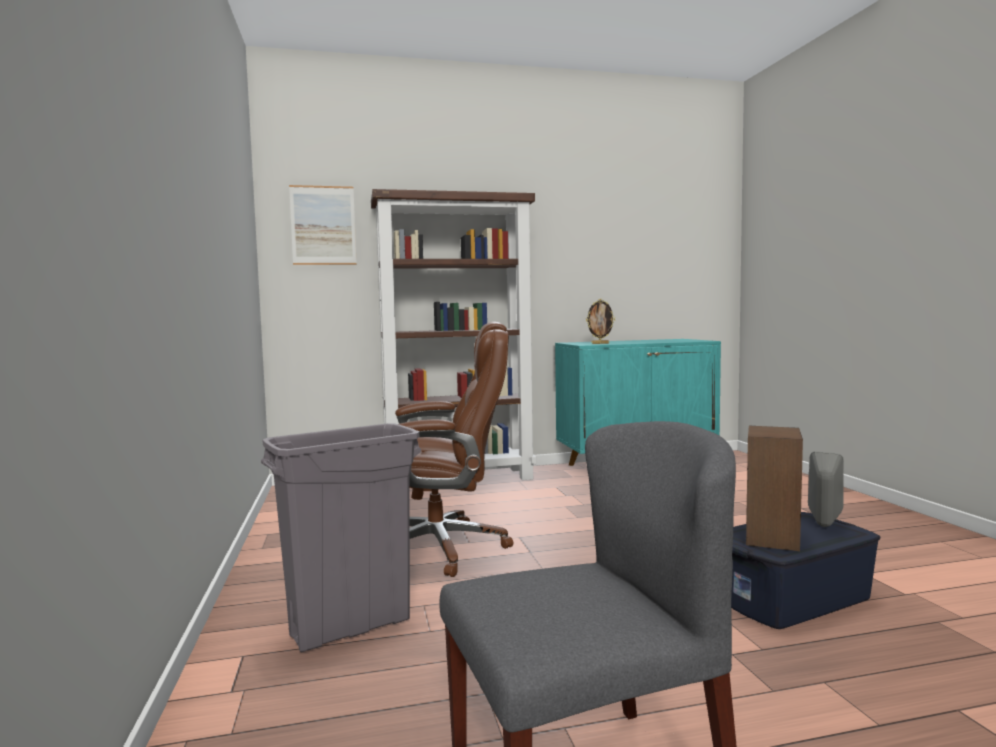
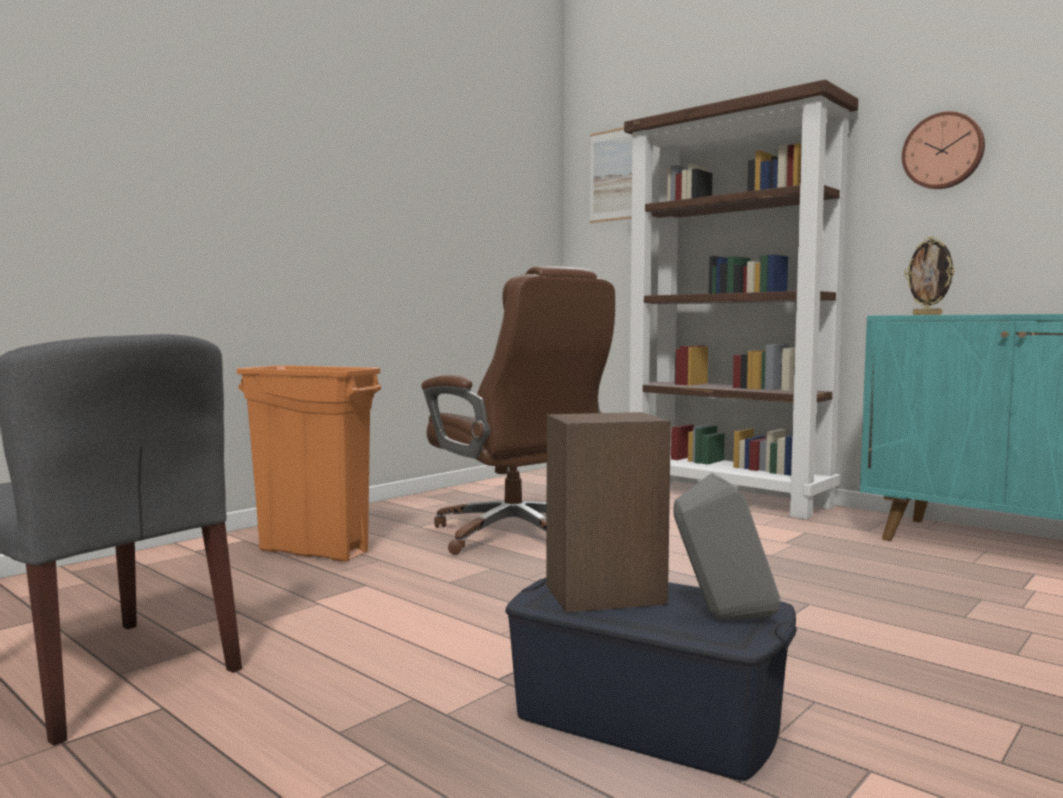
camera: 55 degrees right, 0 degrees up
grey trash can [261,423,421,652] -> orange trash can [237,365,381,562]
none -> wall clock [902,111,985,189]

